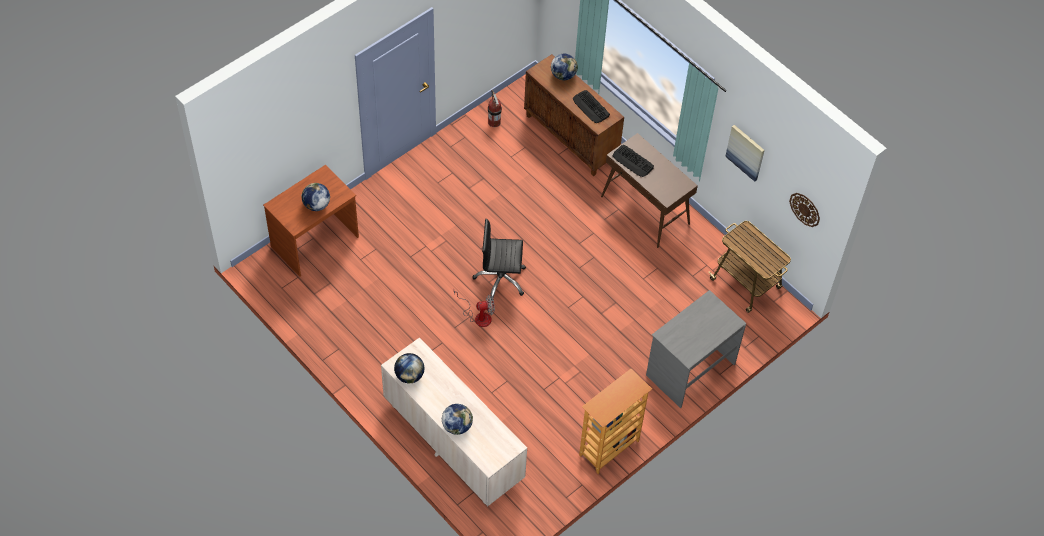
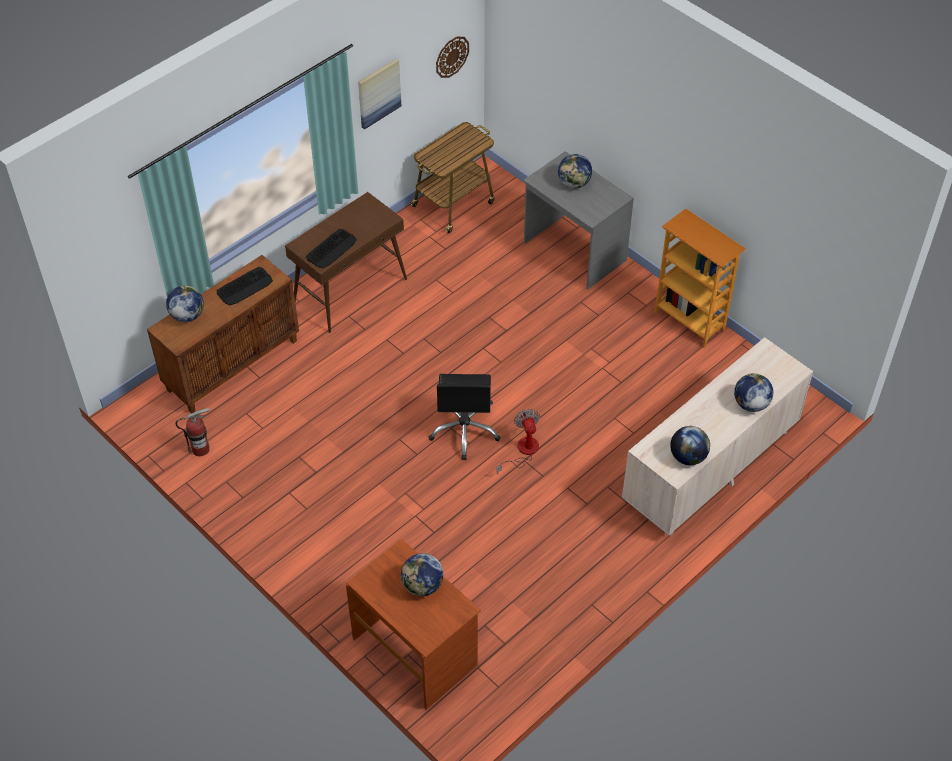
camera: 90 degrees left, 5 degrees down
none -> globe [558,154,592,189]

